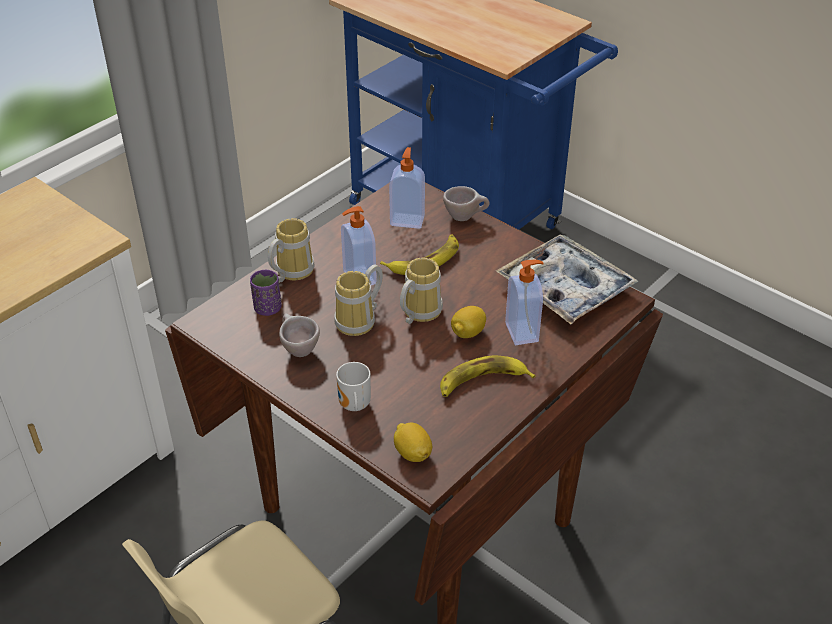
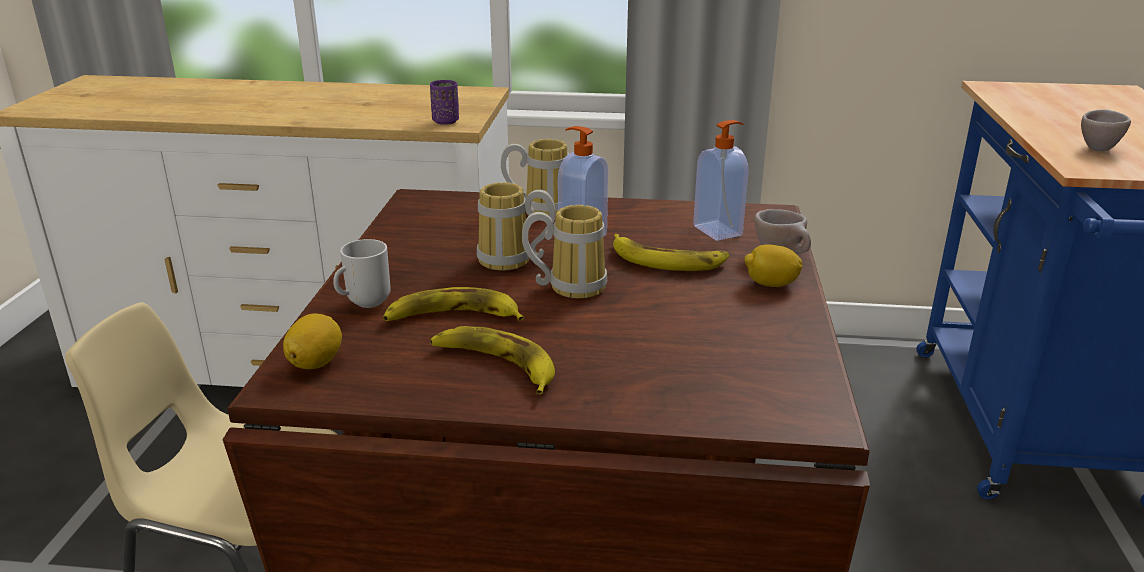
camera: 55 degrees right, 15 degrees down
purple cup [250,270,282,316] -> purple cup moved to [430,80,459,125]
beige cup [279,313,320,357] -> beige cup moved to [1081,109,1131,151]
lemon [451,306,486,338] -> lemon moved to [744,244,803,287]
tray [496,234,639,324] -> none
soap dispenser [505,260,544,345] -> none
none -> banana [383,287,524,321]

